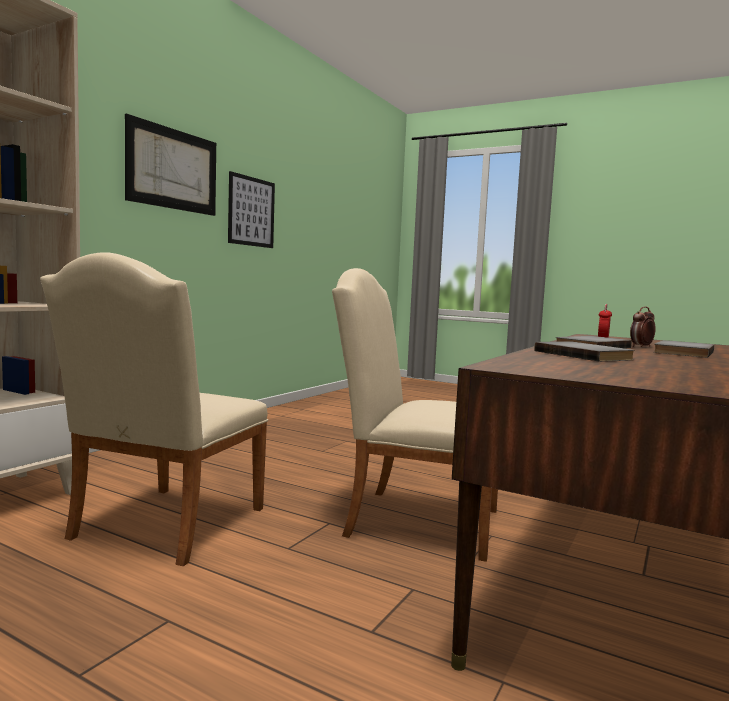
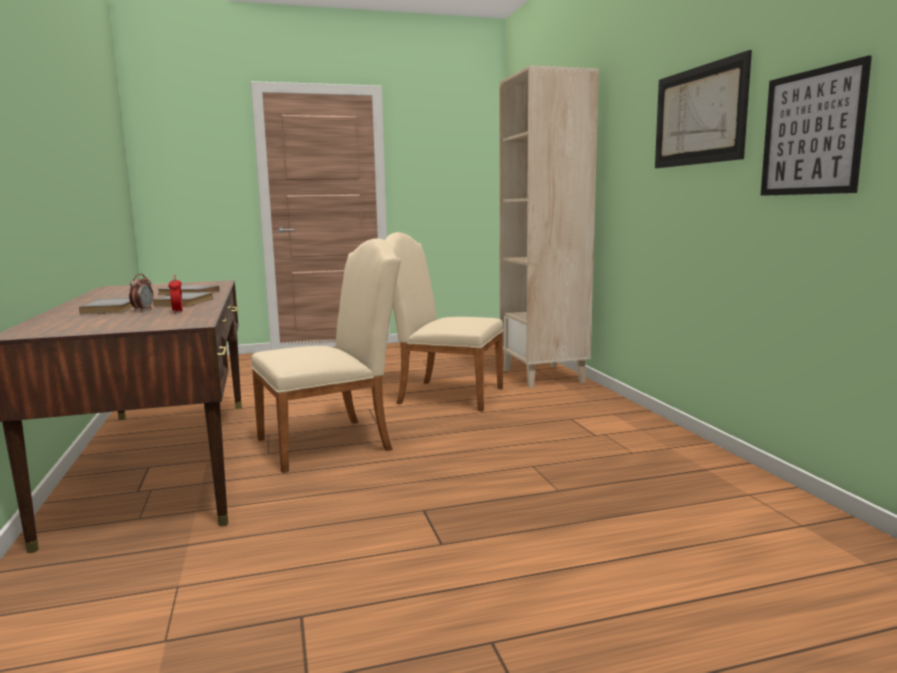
camera: 135 degrees right, 5 degrees up
beige chair [40,252,268,566] -> beige chair turned 45 degrees counterclockwise [385,232,503,411]

